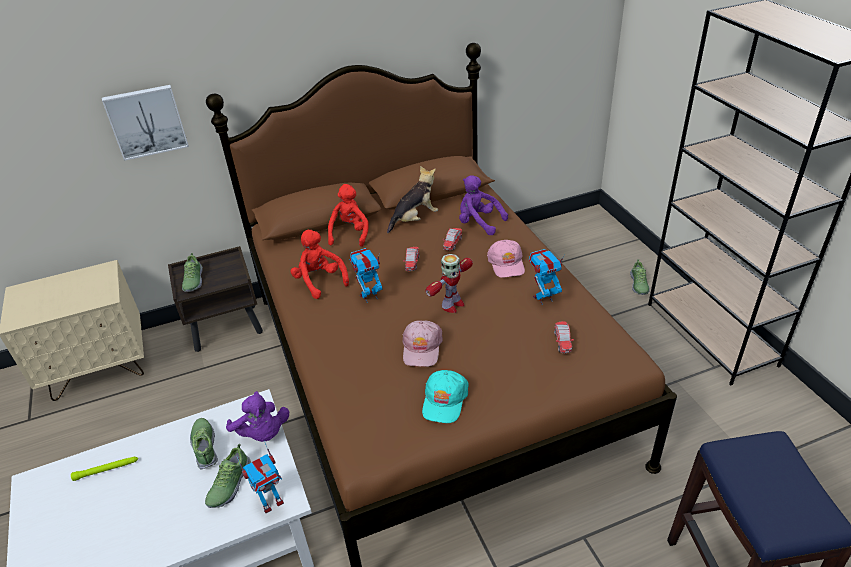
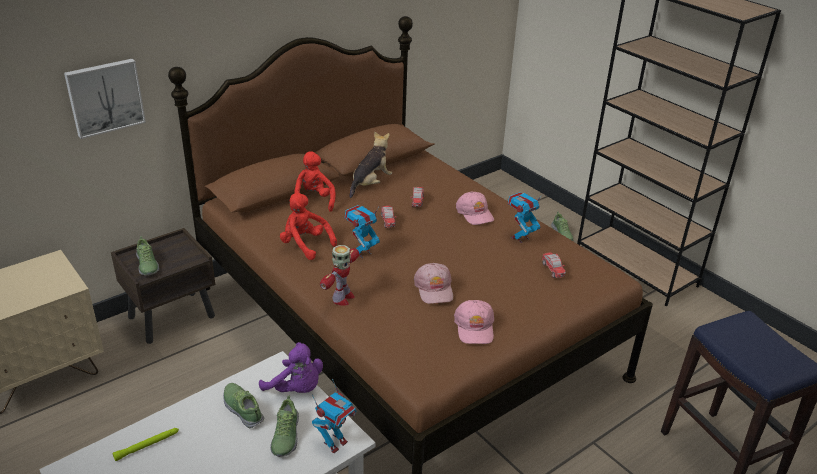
camera: 20 degrees left, 5 degrees down
turquoise cap [422,370,469,423] -> pink cap [454,300,494,344]
toy robot [425,254,473,313] -> toy robot moved to [320,245,359,306]
purple plush toy [459,175,508,235] -> none

